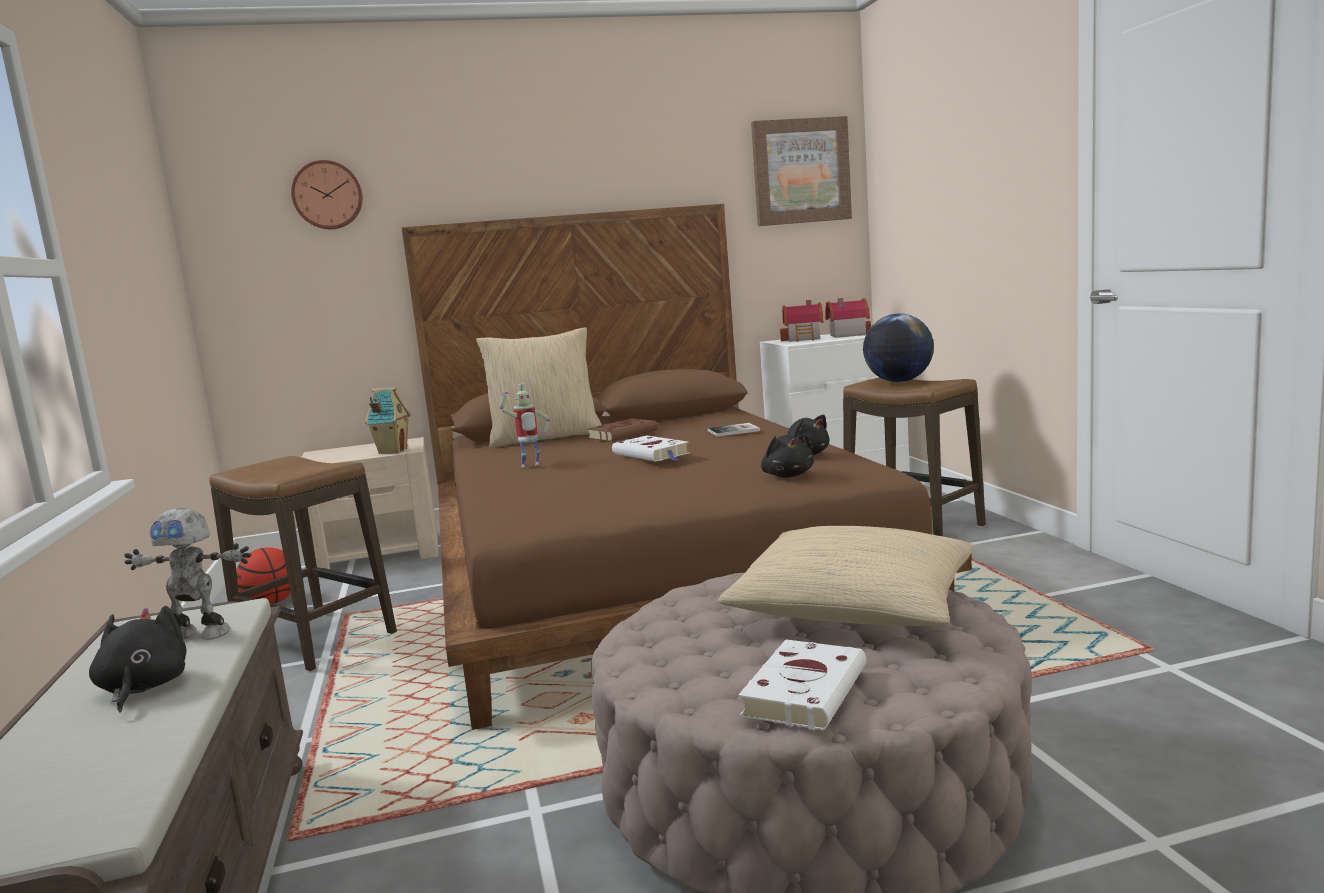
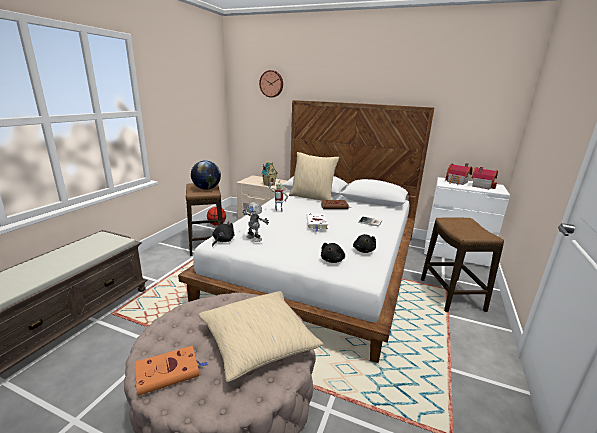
camera: 35 degrees right, 10 degrees up
black plush toy [89,606,187,713] -> black plush toy moved to [212,221,235,246]
toy robot [124,508,251,640] -> toy robot moved to [242,202,269,242]
brown bed [402,204,972,730] -> white bed [178,100,435,363]
white book [738,639,866,730] -> orange book [135,346,208,396]
picture [751,116,852,226] -> none
globe [863,314,934,382] -> globe moved to [191,160,221,190]

